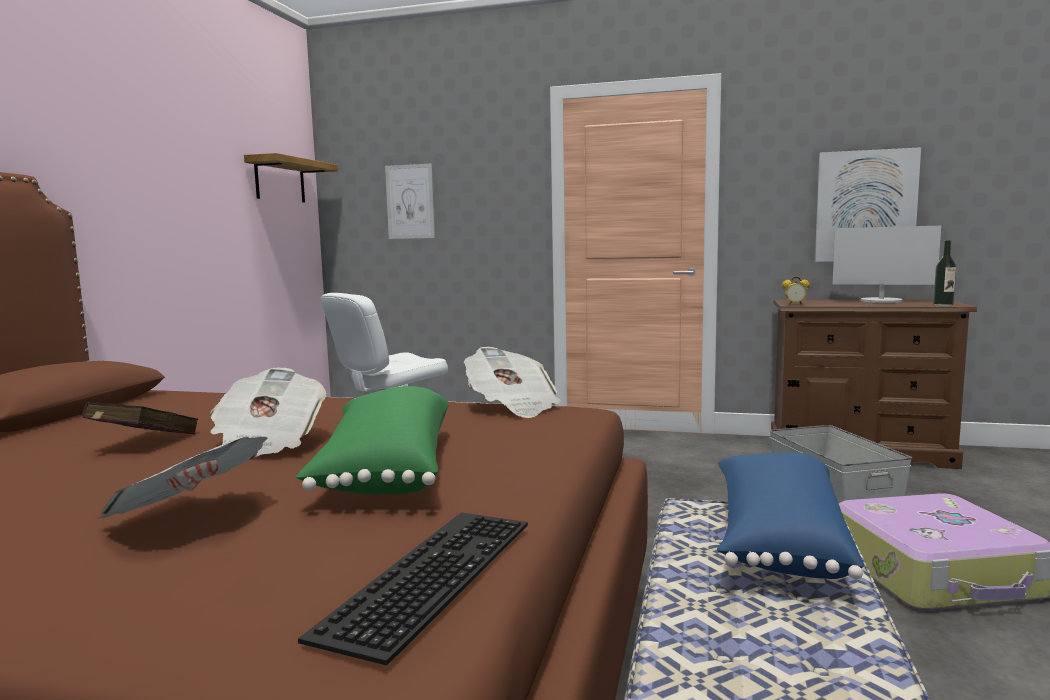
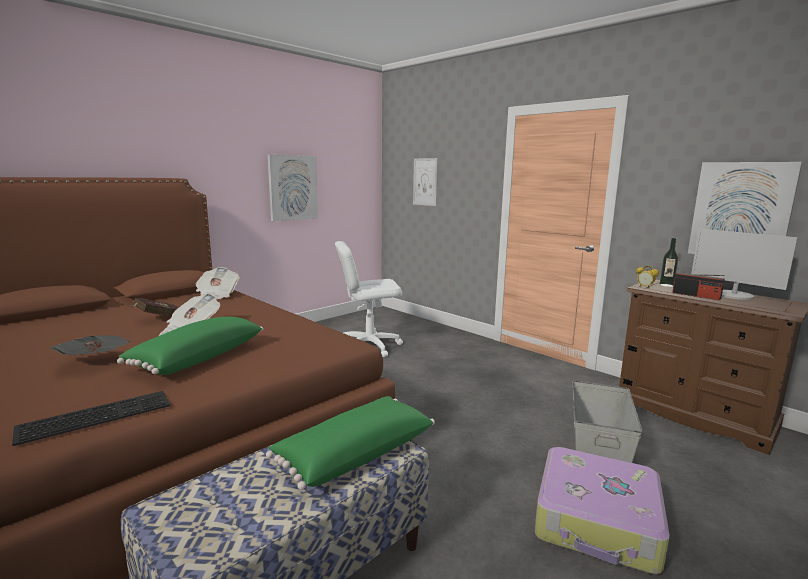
camera: 30 degrees right, 5 degrees up
shelf [244,153,338,202] -> none
newspaper [464,347,561,418] -> newspaper moved to [195,267,240,299]
blue pillow [717,452,864,579] -> green pillow [266,396,435,490]
bottle [933,240,956,306] -> bottle moved to [660,238,679,287]
none -> picture [268,154,318,221]
none -> radio [672,272,725,300]

